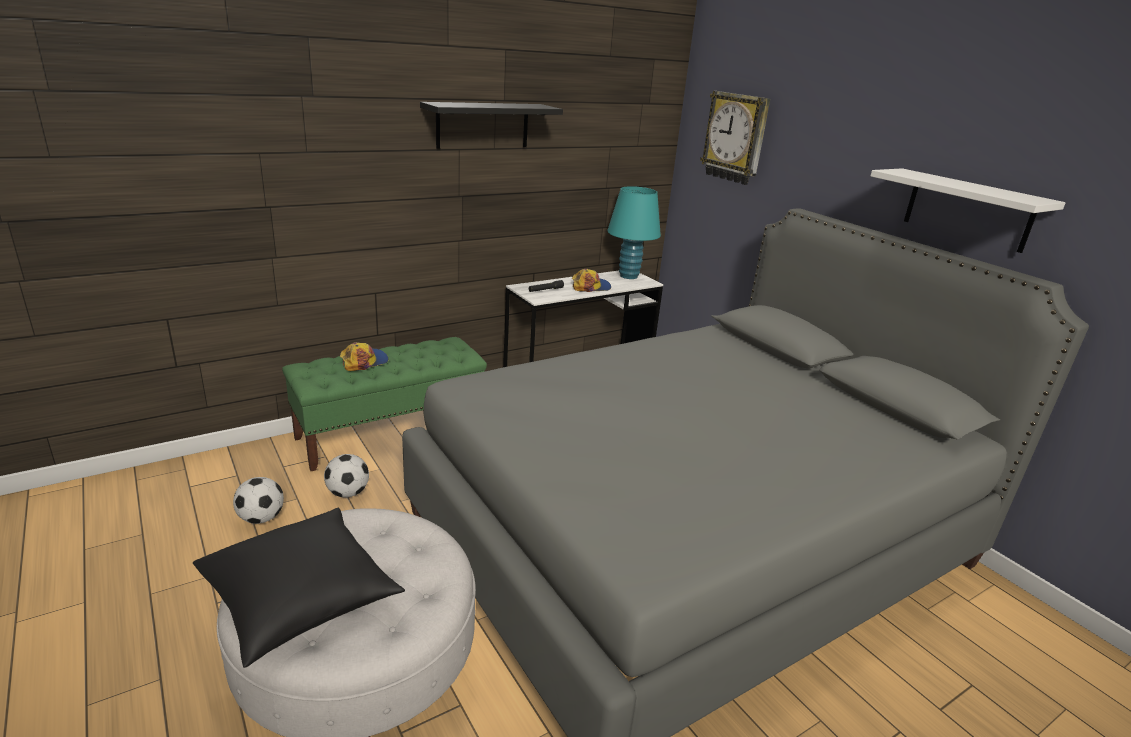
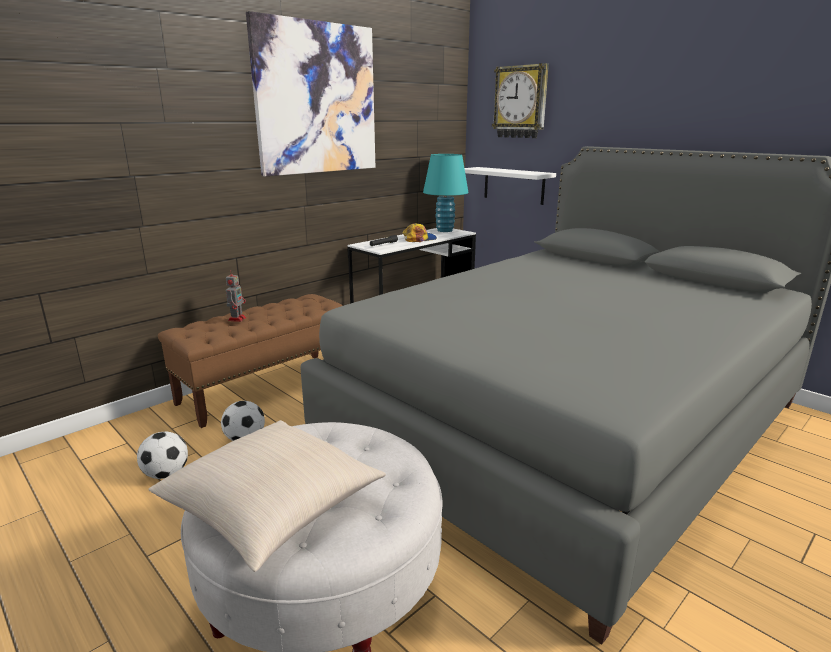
camera: 10 degrees left, 5 degrees down
black pillow [193,508,405,668] -> beige pillow [148,420,386,572]
green bench [282,337,487,471] -> brown bench [158,294,343,428]
cap [340,342,388,371] -> toy robot [226,274,246,322]
black shelf [420,102,563,149] -> picture [246,11,375,177]
white shelf [871,168,1066,253] -> white shelf moved to [464,167,556,205]

